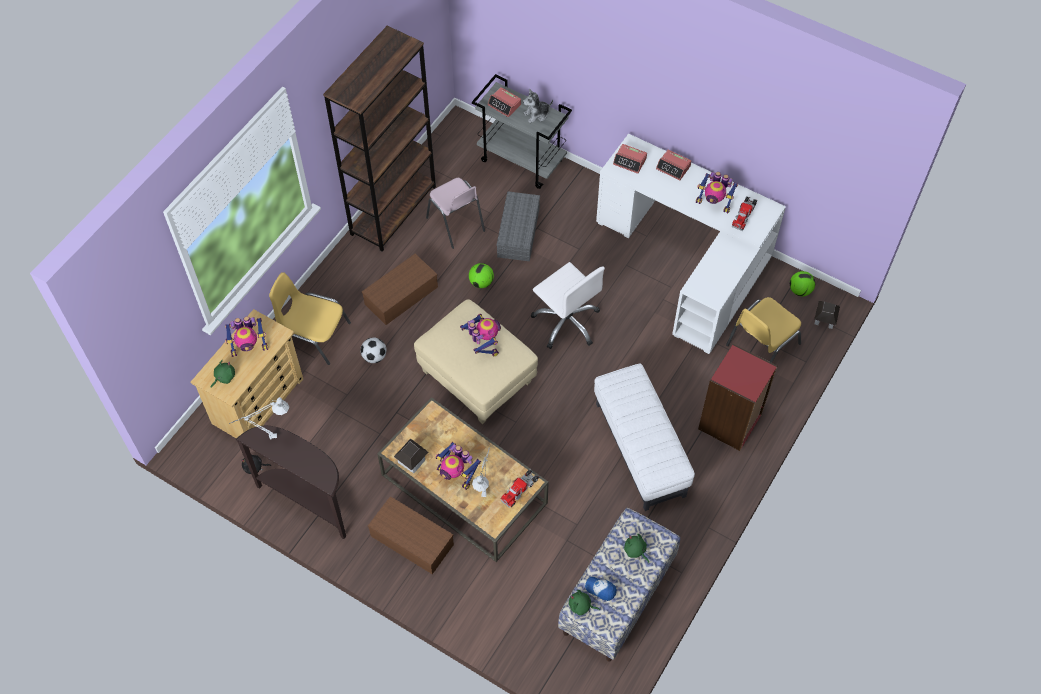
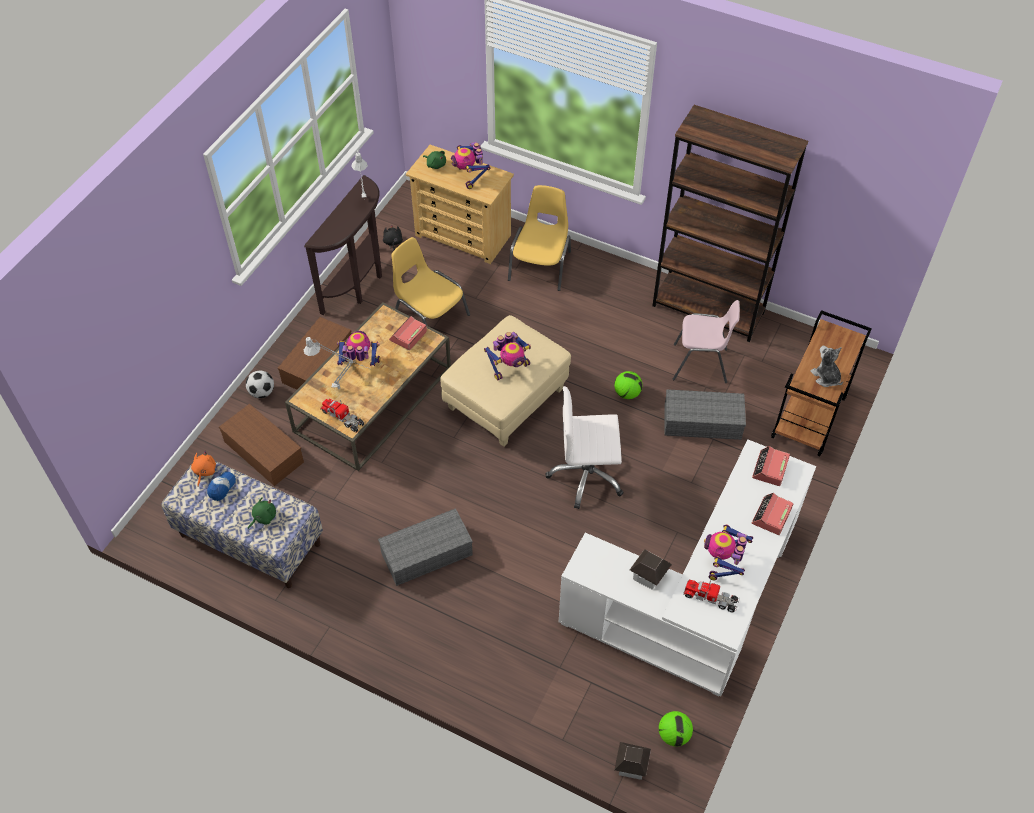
camera: 85 degrees right, 5 degrees down
football [360,338,387,363] -> football moved to [246,370,274,398]
brown storage box [362,254,438,325] -> brown storage box moved to [219,404,304,486]
toy house [394,439,429,473] -> toy house moved to [630,549,672,590]
pink chair [426,178,485,249] -> pink chair turned 135 degrees counterclockwise [673,300,740,383]
toy robot [436,442,481,490] -> toy robot turned 60 degrees clockwise [337,331,380,366]
grey cart [472,74,572,189] -> brown cart [771,310,872,457]
alarm clock [487,87,521,117] -> alarm clock moved to [389,316,427,350]
white office chair [531,262,605,349] -> white office chair turned 45 degrees clockwise [546,386,624,509]
green plush toy [569,590,600,615] -> orange plush toy [191,451,216,486]
white ottoman [594,364,695,511] -> grey storage box [378,508,473,586]
red bookcase [698,344,777,451] -> none
yellow chair [726,297,801,363] -> yellow chair moved to [391,237,470,325]

